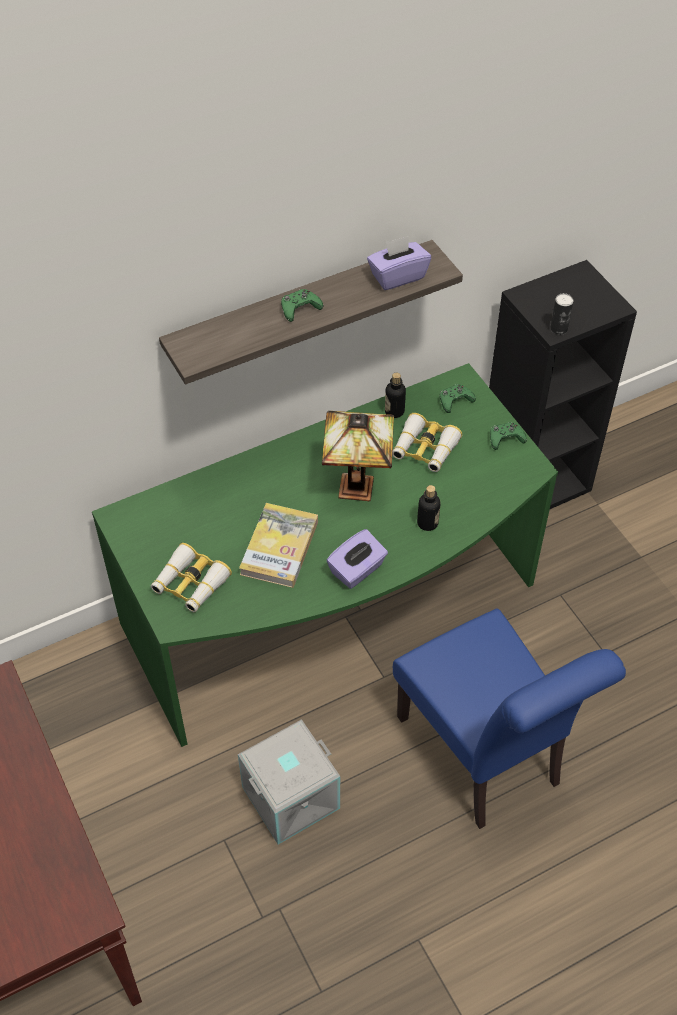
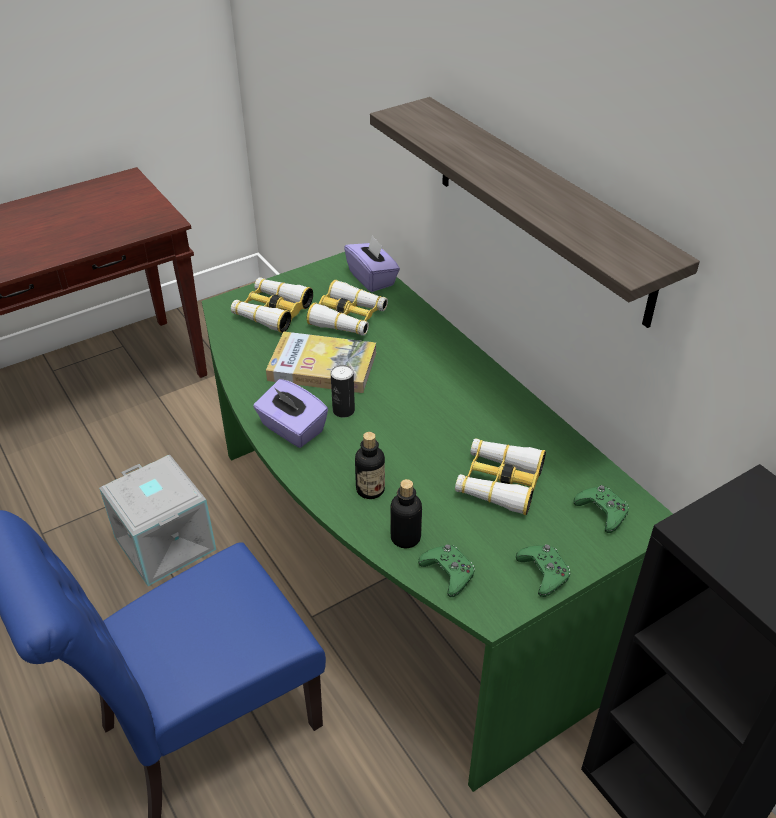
camera: 85 degrees right, 10 degrees down
green game controller [281,289,323,322] -> green game controller moved to [418,544,475,597]
table lamp [322,411,394,501] -> none
purple tissue box [367,236,431,290] -> purple tissue box moved to [344,235,400,292]
bottle [385,373,406,418] -> bottle moved to [391,479,422,548]
can [550,293,573,335] -> can moved to [331,365,355,418]
none -> binoculars [307,280,388,336]

